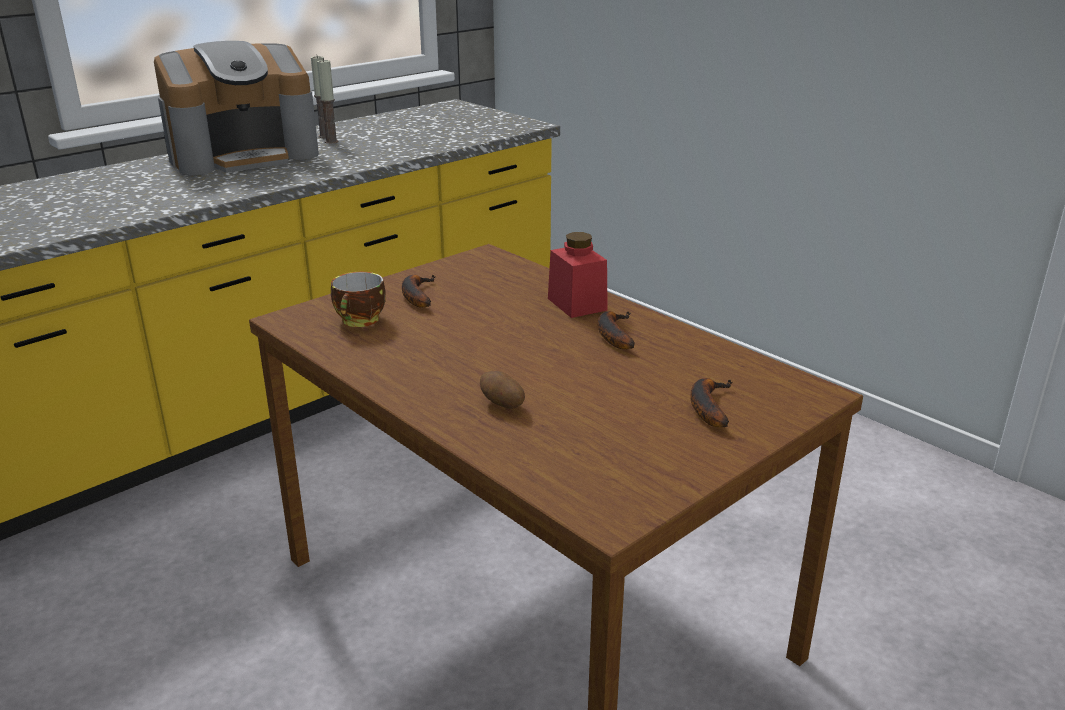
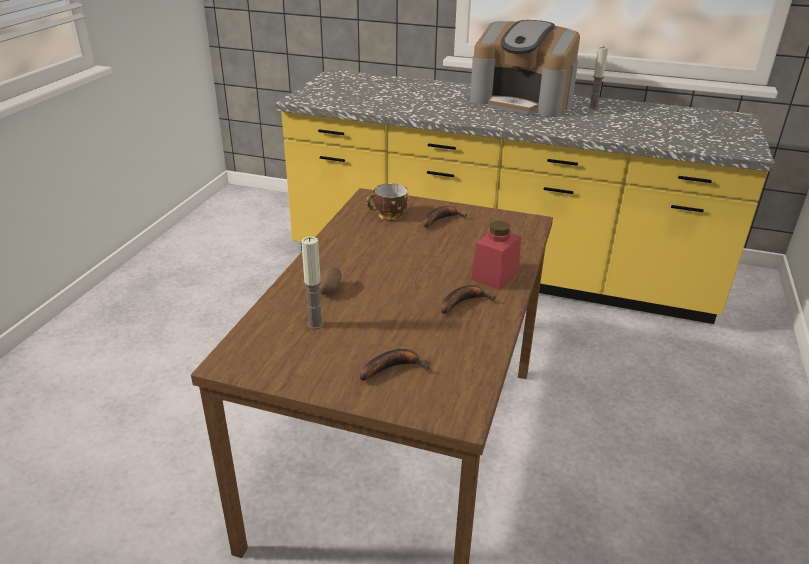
camera: 60 degrees right, 5 degrees up
candle [317,58,338,144] -> candle moved to [301,236,324,330]

